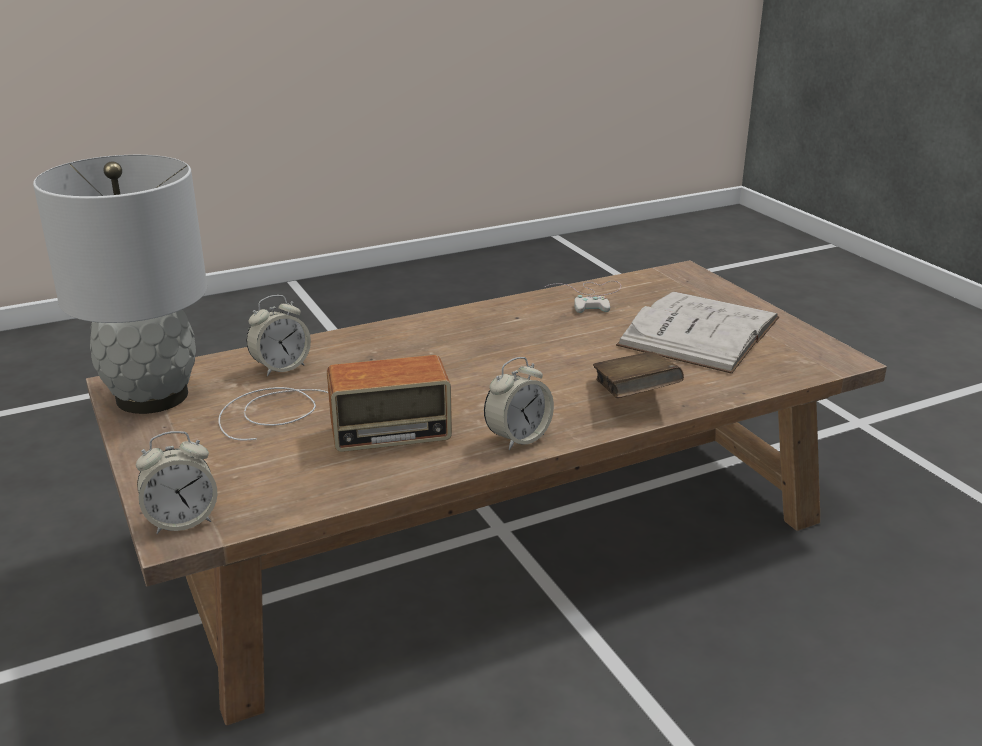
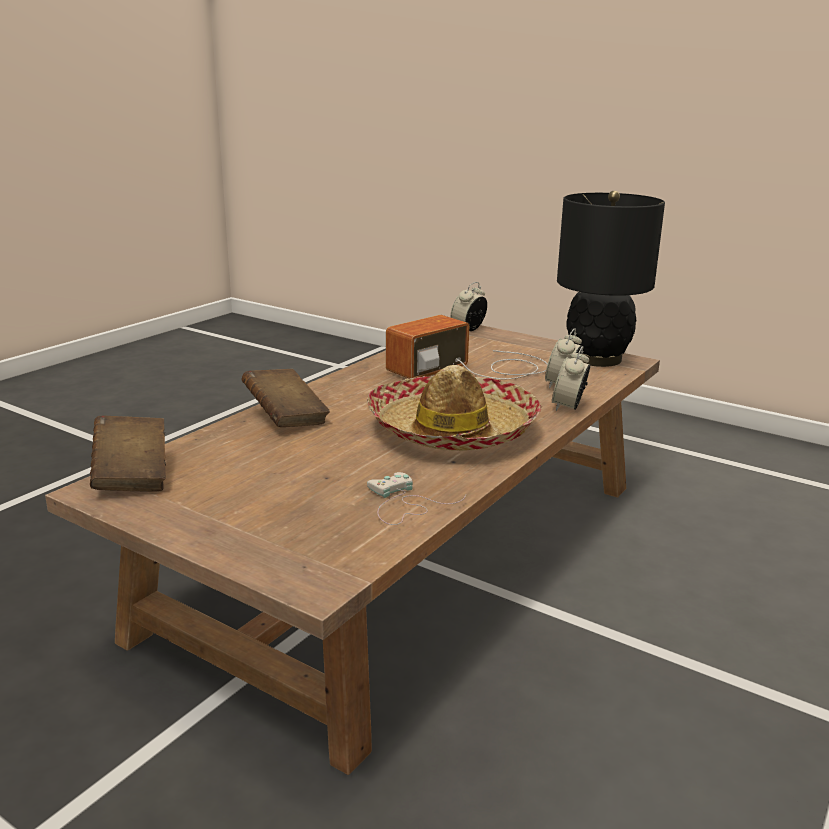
camera: 150 degrees right, 5 degrees down
white table lamp [33,155,207,414] -> black table lamp [557,191,665,367]
alarm clock [484,357,554,450] -> alarm clock moved to [552,346,590,411]
white book [616,291,779,374] -> none
none -> brown book [90,415,166,492]
none -> hat [367,365,542,451]

